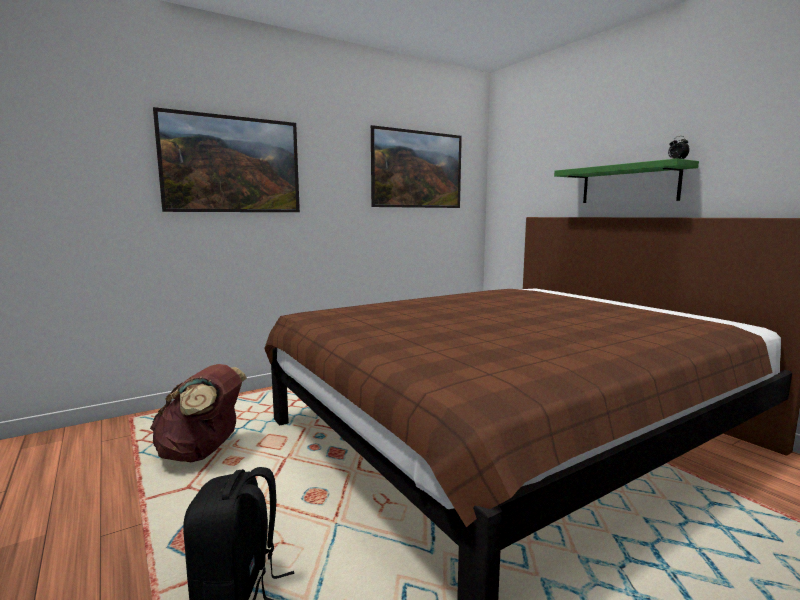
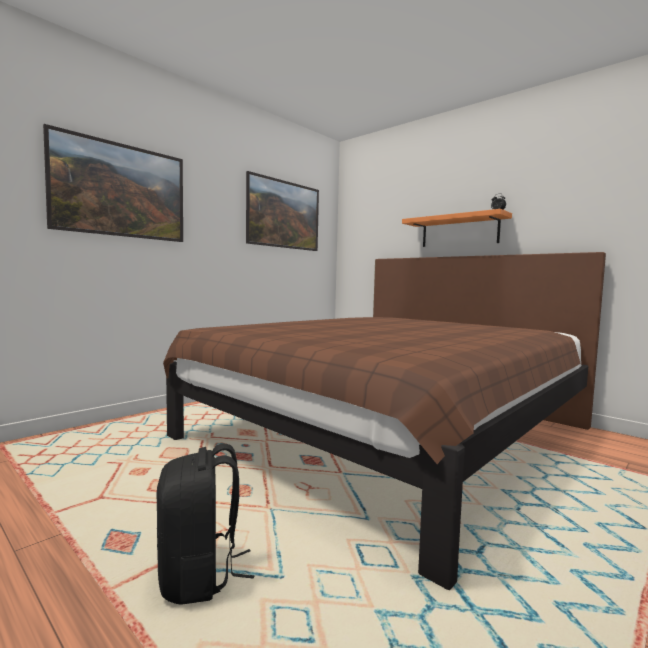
camera: 15 degrees left, 5 degrees down
brown backpack [150,364,247,462] -> none
green shelf [554,158,699,203] -> orange shelf [402,209,512,247]

